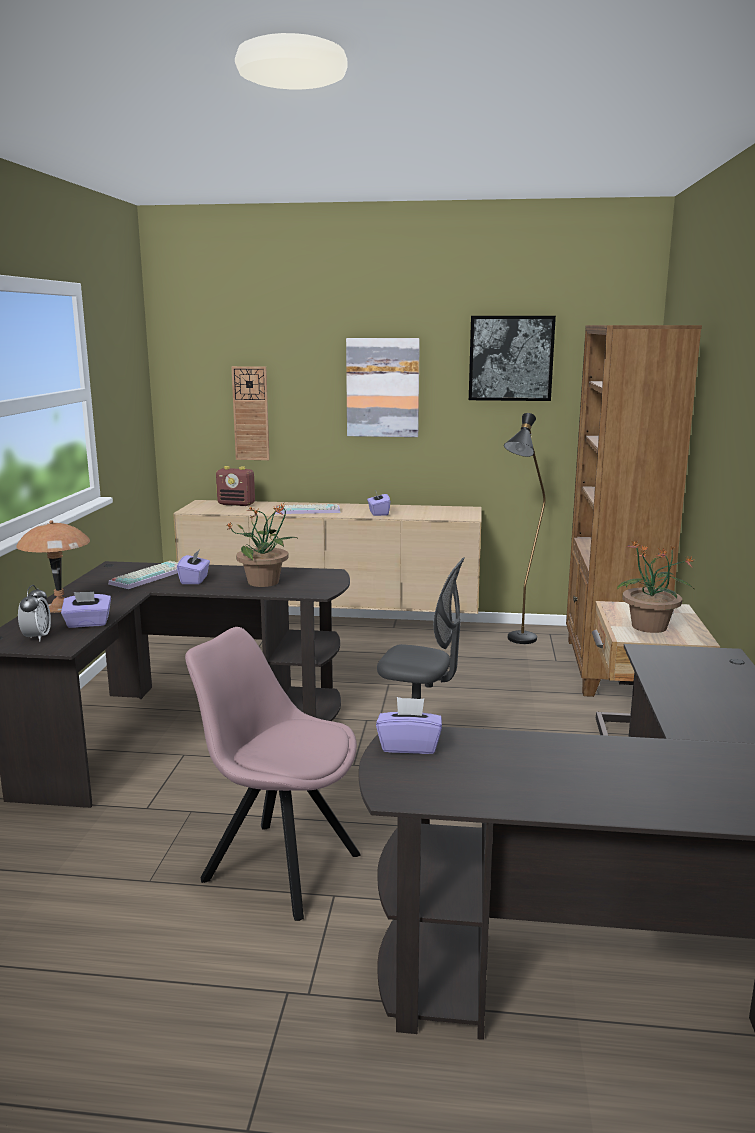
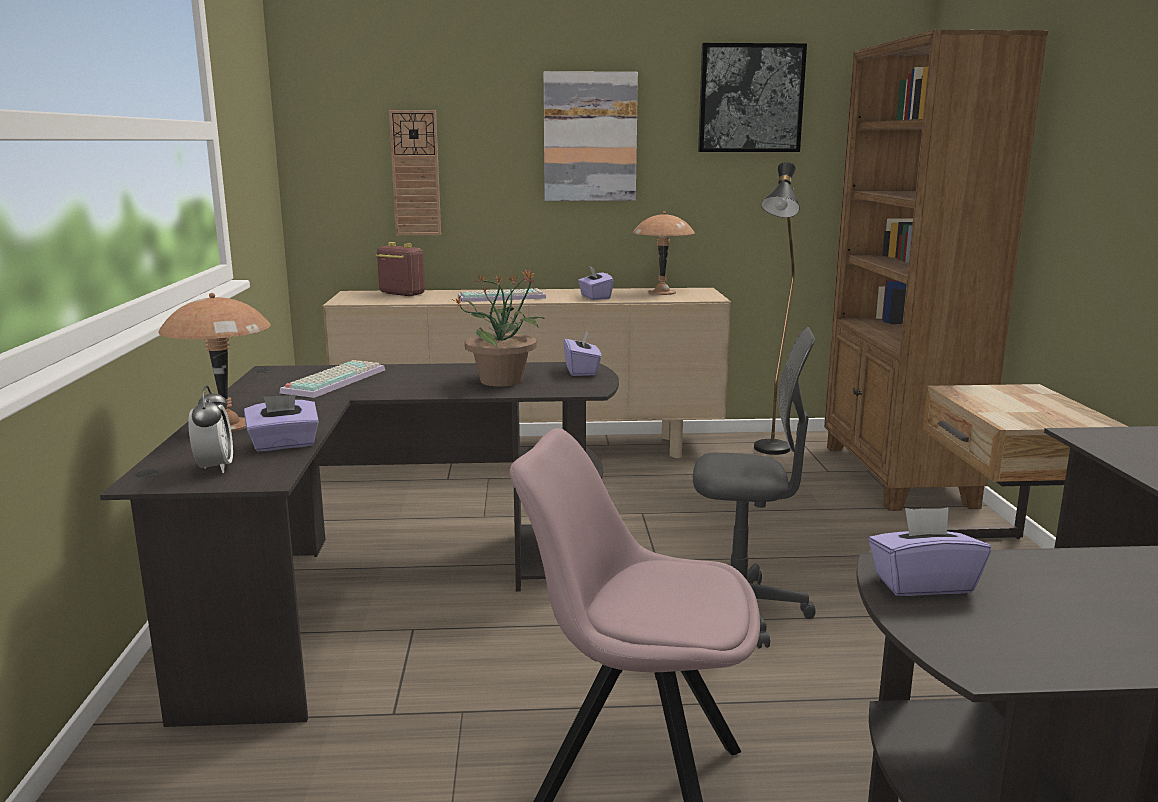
camera: 10 degrees left, 0 degrees up
purple tissue box [177,550,210,584] -> purple tissue box moved to [563,331,601,376]
radio [216,466,255,506] -> radio turned 150 degrees counterclockwise [376,242,425,296]
potted plant [617,541,695,633] -> none
none -> brown table lamp [633,211,695,295]

